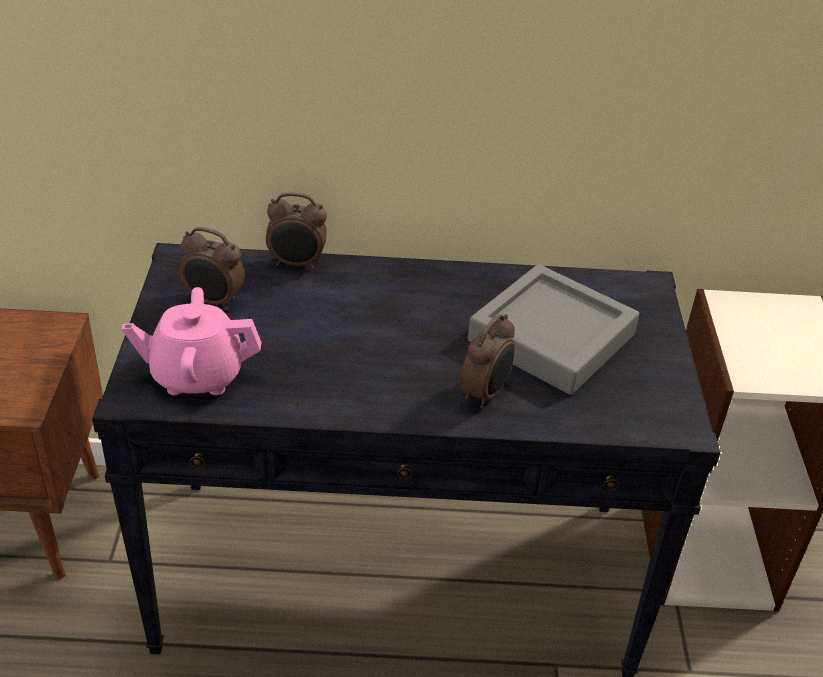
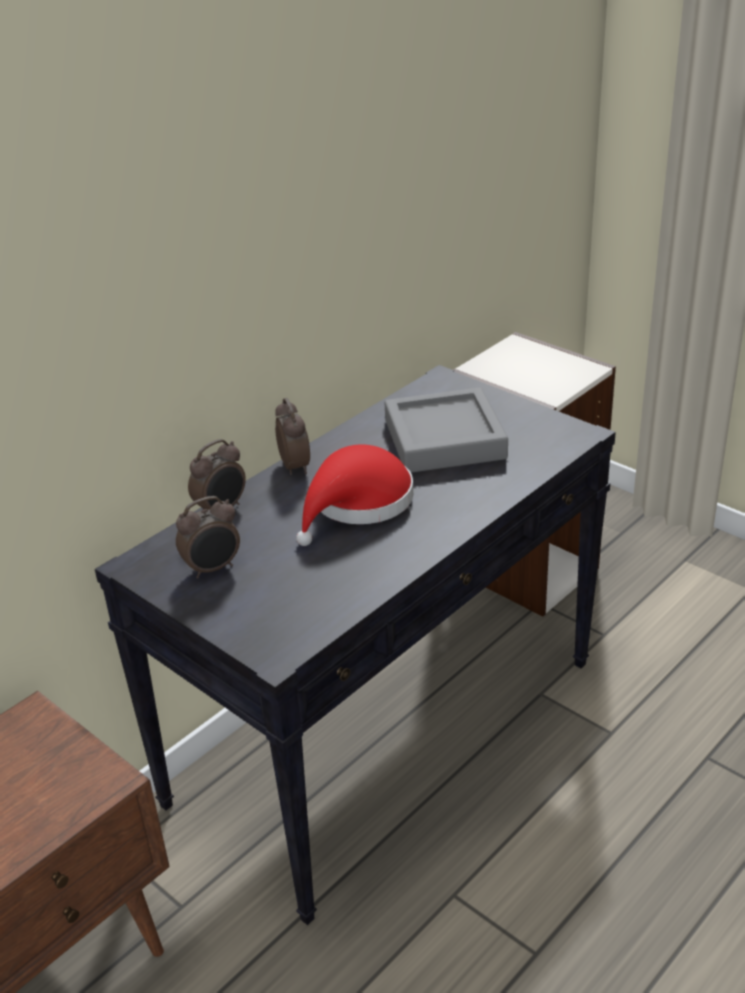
camera: 45 degrees left, 5 degrees down
pink teapot [122,287,262,395] -> none
alarm clock [460,314,515,408] -> alarm clock moved to [275,398,310,475]
none -> red hat [296,444,413,546]

